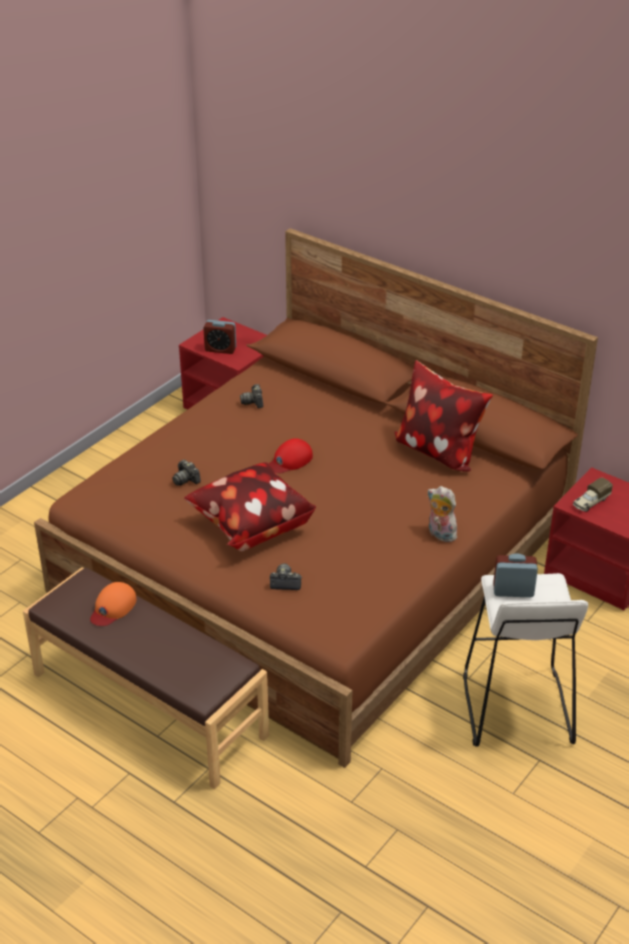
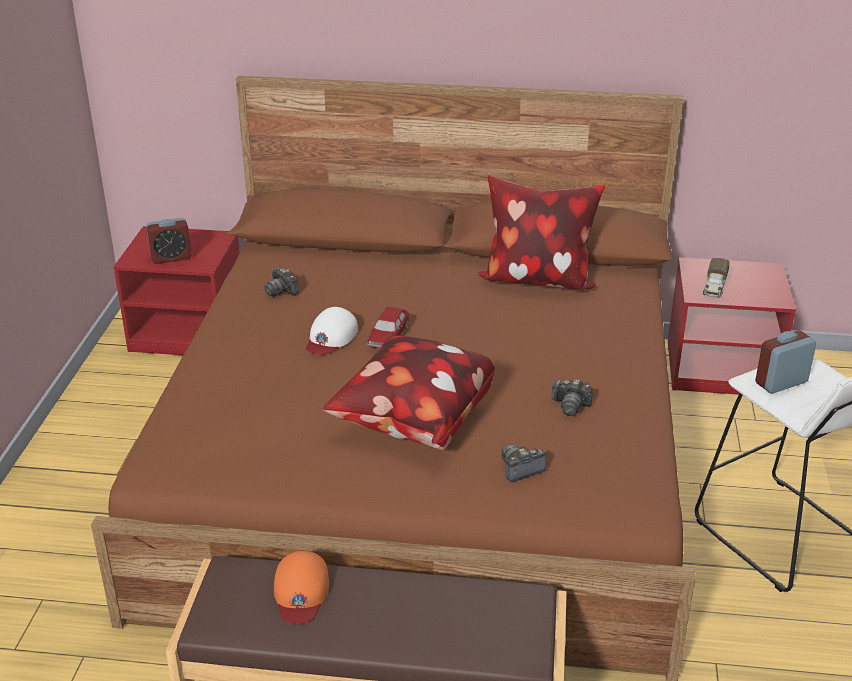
camera: 30 degrees left, 5 degrees down
camera [172,460,201,486] -> camera moved to [551,379,593,416]
red cap [269,438,313,473] -> toy car [366,307,410,348]
plush toy [428,486,457,542] -> none
none -> white cap [306,307,358,355]

